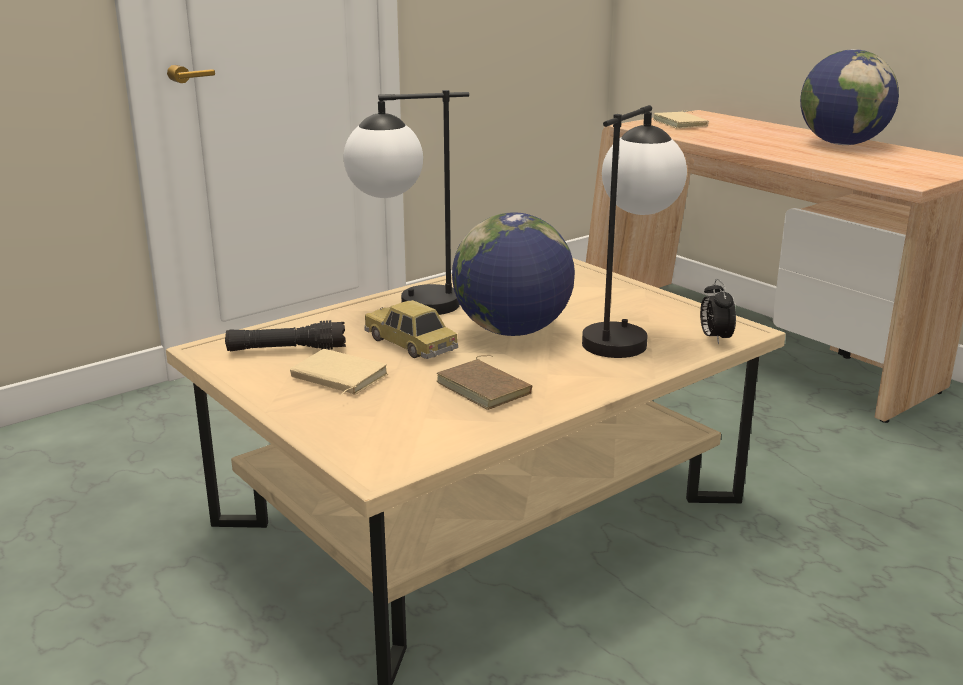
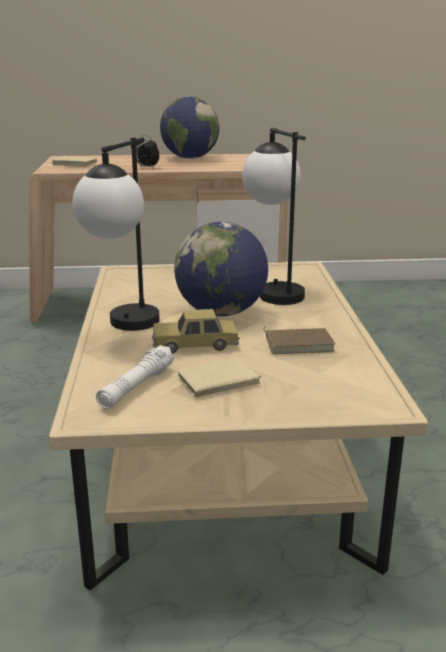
camera: 55 degrees left, 0 degrees up
black flashlight [225,320,346,351] -> white flashlight [96,345,174,409]
alarm clock [700,279,736,345] -> alarm clock moved to [136,135,160,169]

